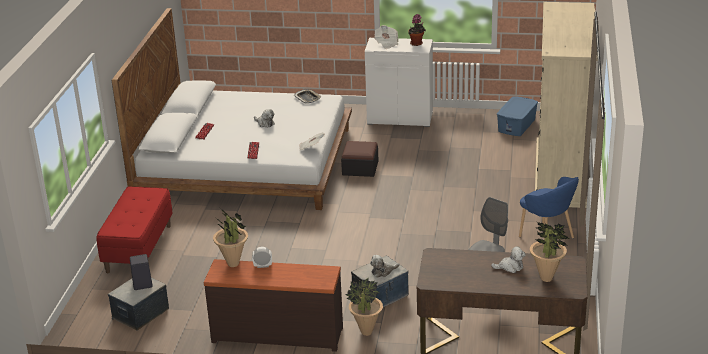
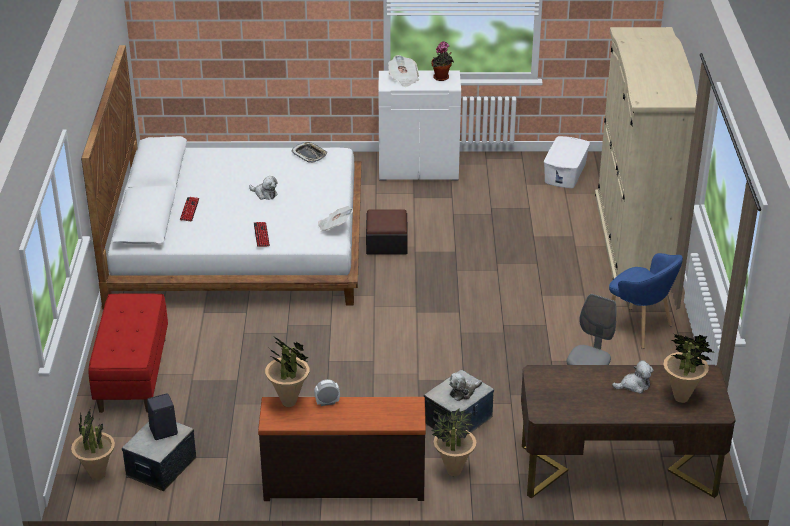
camera: 10 degrees left, 5 degrees up
blue storage box [497,96,538,136] -> white storage box [544,136,590,188]
none -> potted plant [71,408,115,481]

